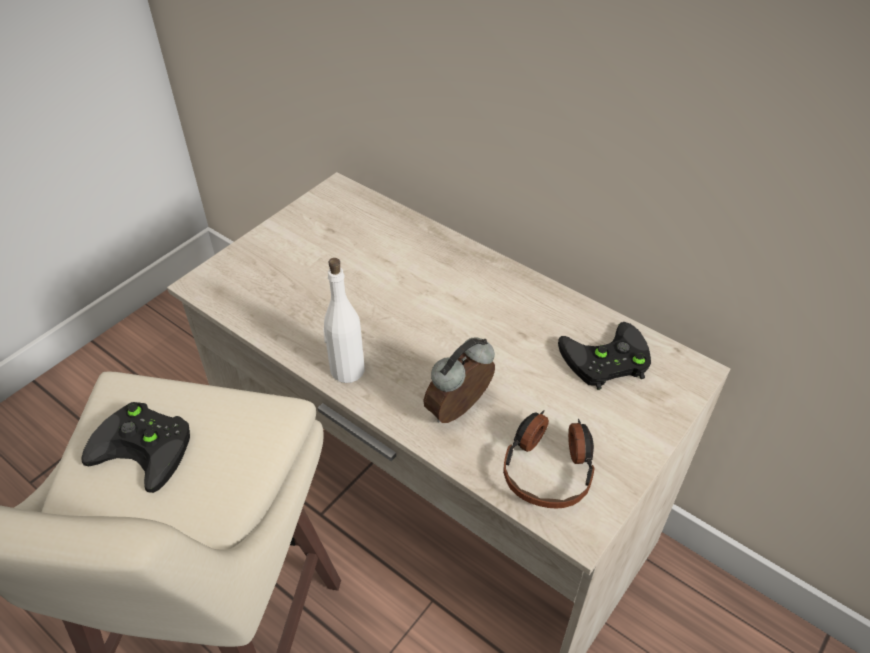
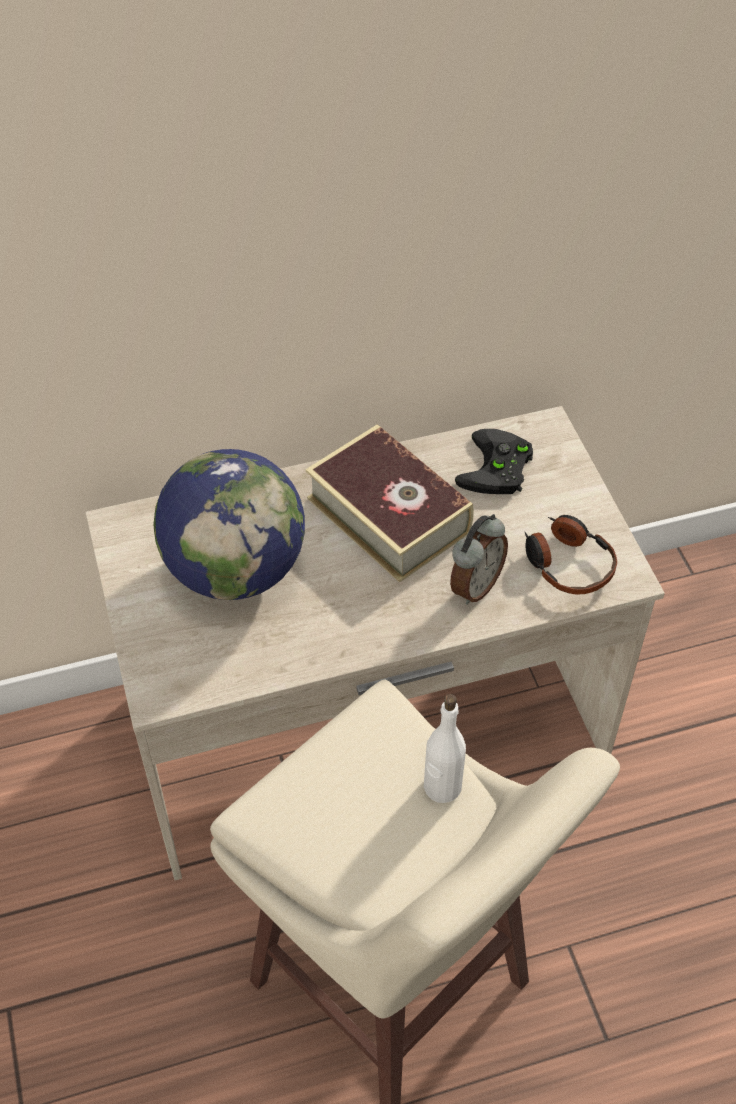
camera: 55 degrees left, 5 degrees up
black game controller [81,402,190,493] -> none
white bottle [323,258,365,383] -> white bottle moved to [424,694,466,803]
alarm clock [423,337,495,423] -> alarm clock turned 135 degrees counterclockwise [450,514,508,605]
none -> globe [153,449,305,600]
none -> book [306,424,474,583]

